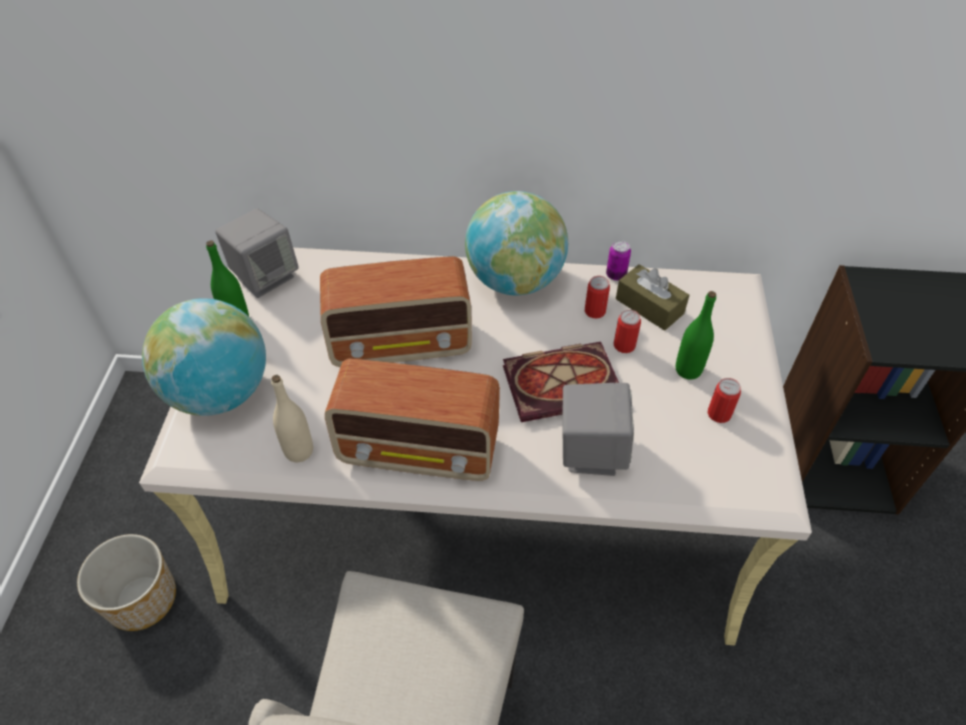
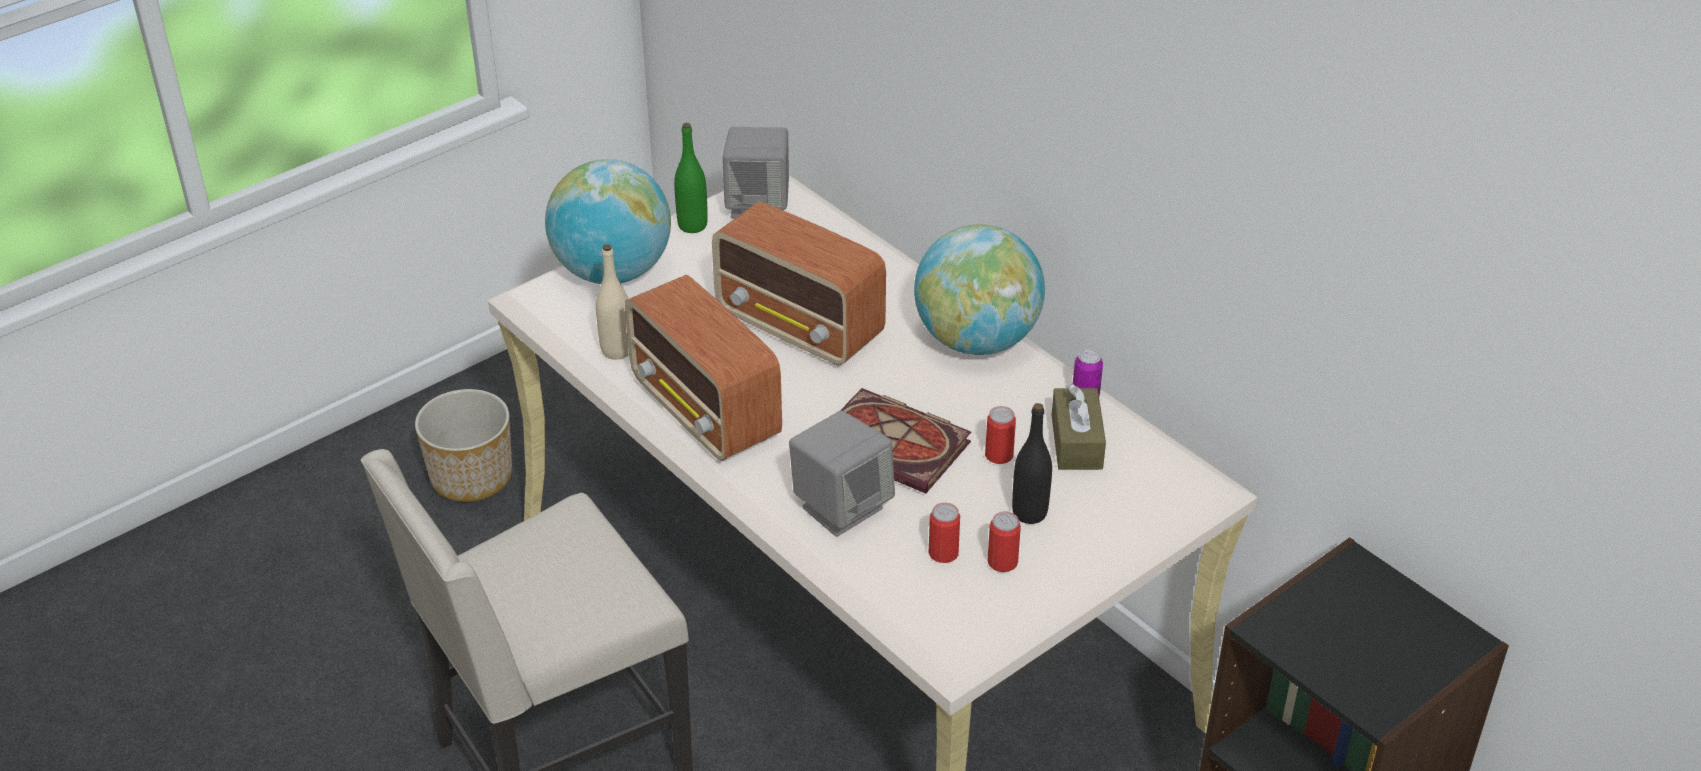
camera: 45 degrees right, 10 degrees down
can [585,276,610,318] -> can moved to [929,503,960,563]
green bottle [676,291,716,379] -> black bottle [1012,403,1052,524]

